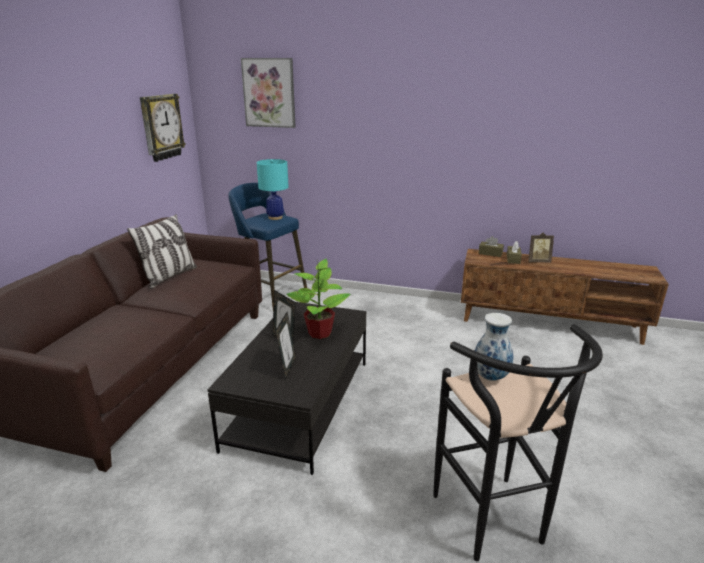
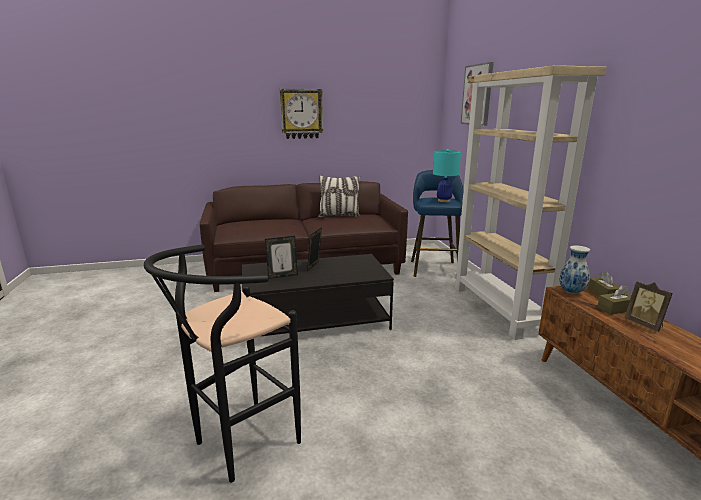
camera: 60 degrees right, 5 degrees down
wall clock [140,94,186,162] -> wall clock moved to [280,89,323,139]
potted plant [286,259,351,339] -> none
vase [475,313,513,381] -> vase moved to [559,245,590,294]
none -> beige bookcase [454,65,607,340]

